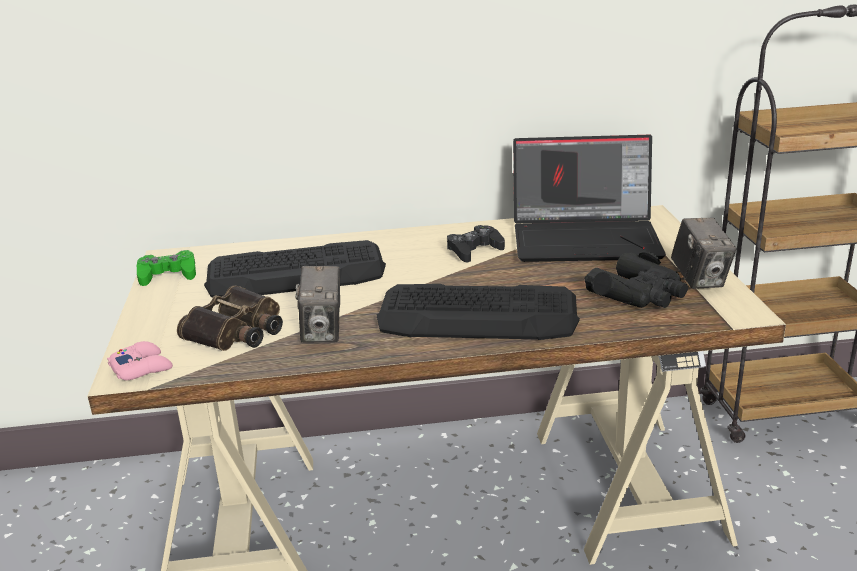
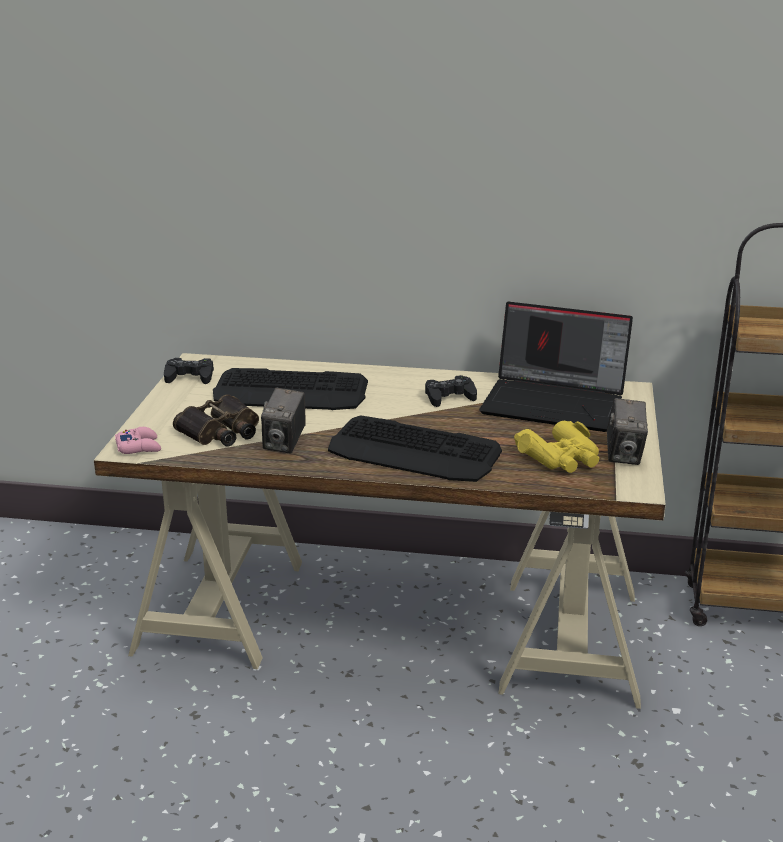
camera: 15 degrees right, 0 degrees up
green game controller [137,250,196,286] -> black game controller [164,358,214,384]
black binoculars [584,251,688,308] -> yellow binoculars [514,421,599,473]

